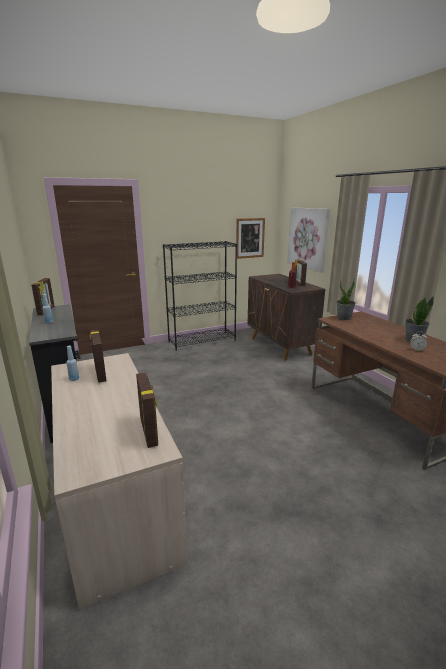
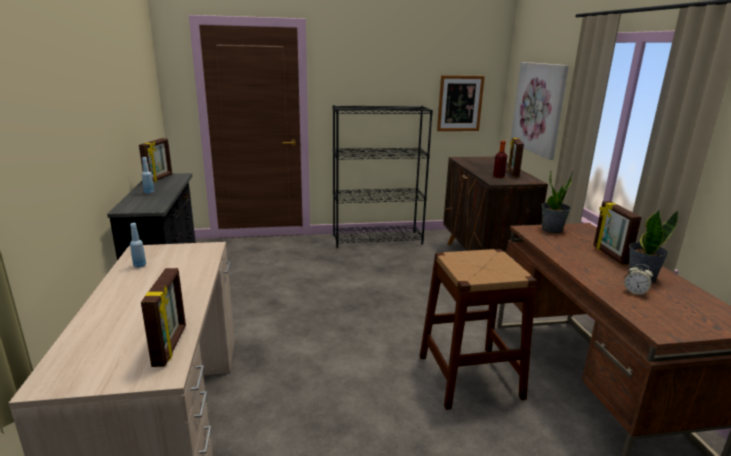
camera: 15 degrees right, 0 degrees up
picture frame [90,330,107,383] -> picture frame moved to [594,201,642,265]
none -> brown stool [420,249,537,410]

